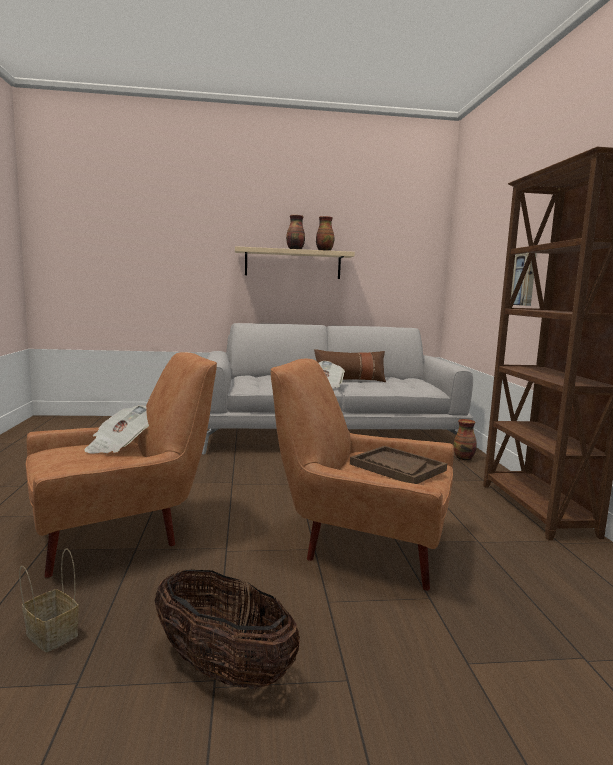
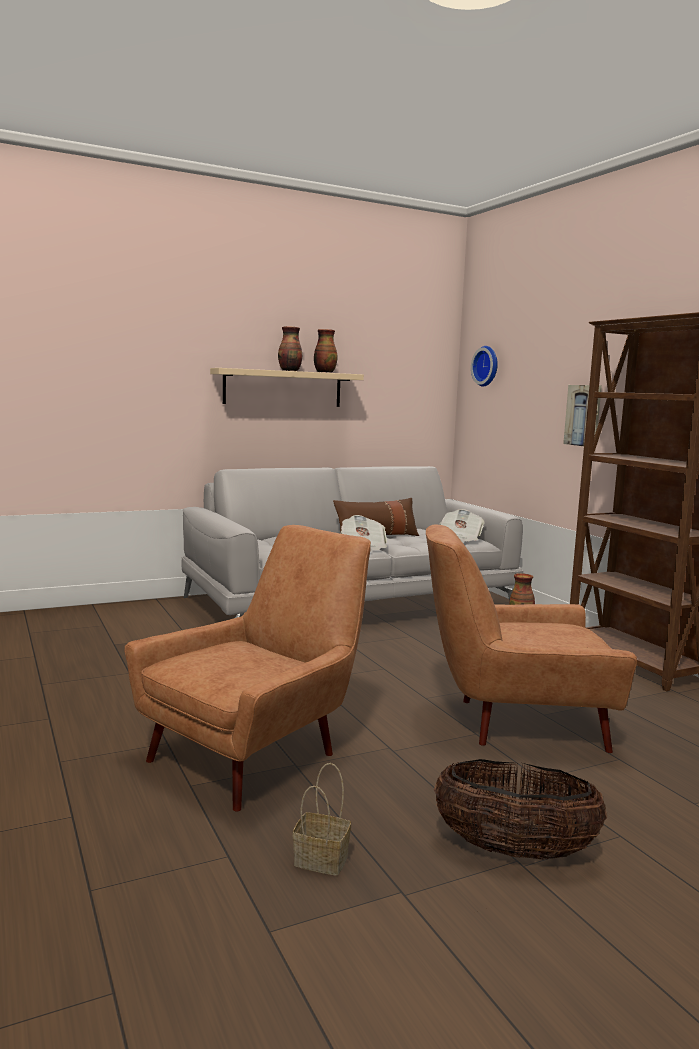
camera: 20 degrees left, 0 degrees up
newspaper [84,405,149,453] -> newspaper moved to [439,509,485,542]
brown tray [350,446,447,484] -> none
none -> wall clock [471,346,498,387]

